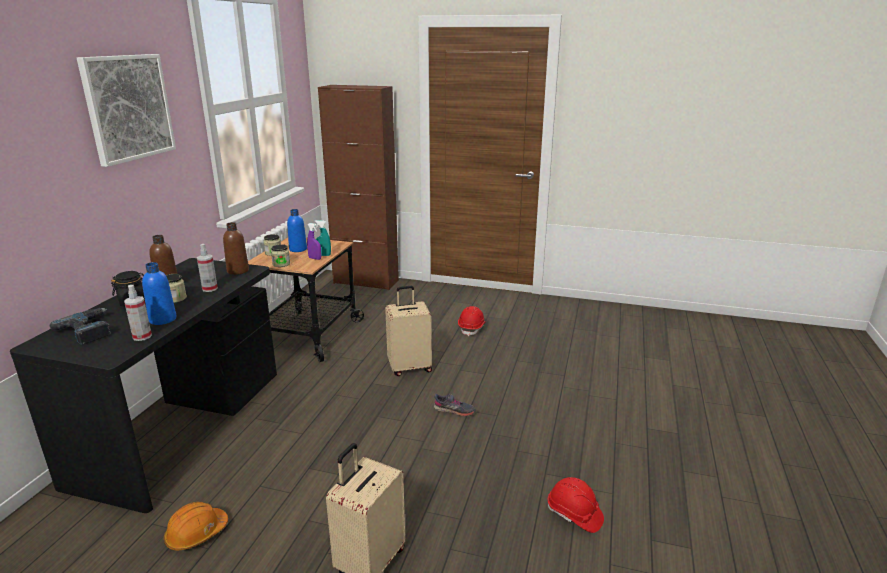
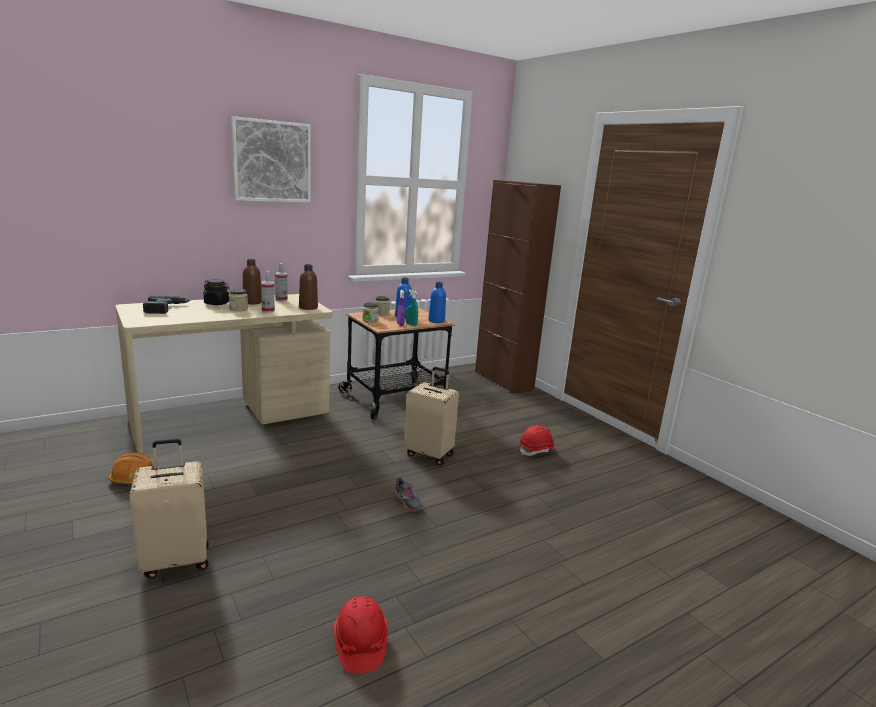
camera: 40 degrees right, 5 degrees down
black desk [10,258,277,513] -> beige desk [115,294,332,454]
spray bottle [124,285,152,341] -> spray bottle moved to [275,263,288,301]
blue bottle [142,262,176,325] -> blue bottle moved to [428,282,446,323]

